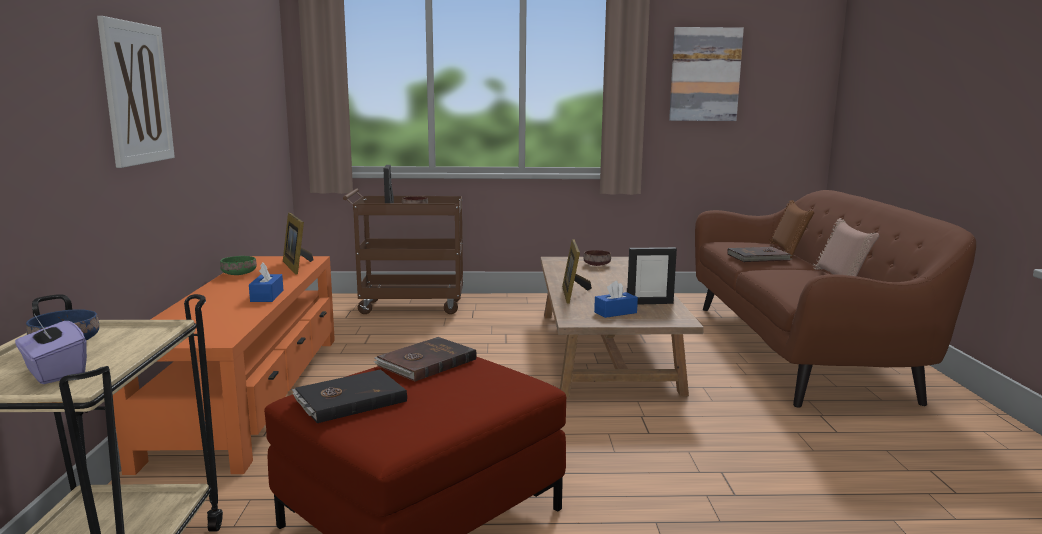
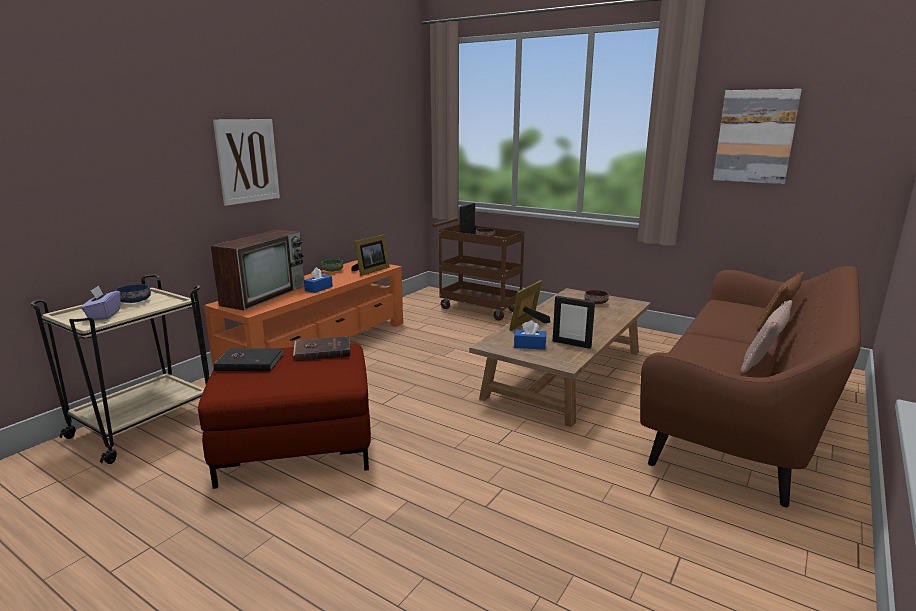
camera: 35 degrees right, 5 degrees up
picture frame [283,213,314,274] -> picture frame turned 150 degrees counterclockwise [351,235,390,276]
brown book [727,247,793,262] -> none
none -> television [210,229,305,311]

